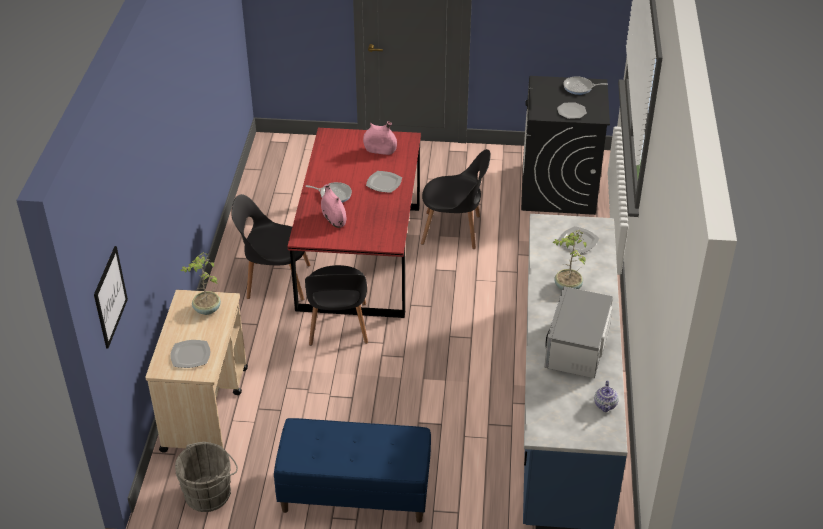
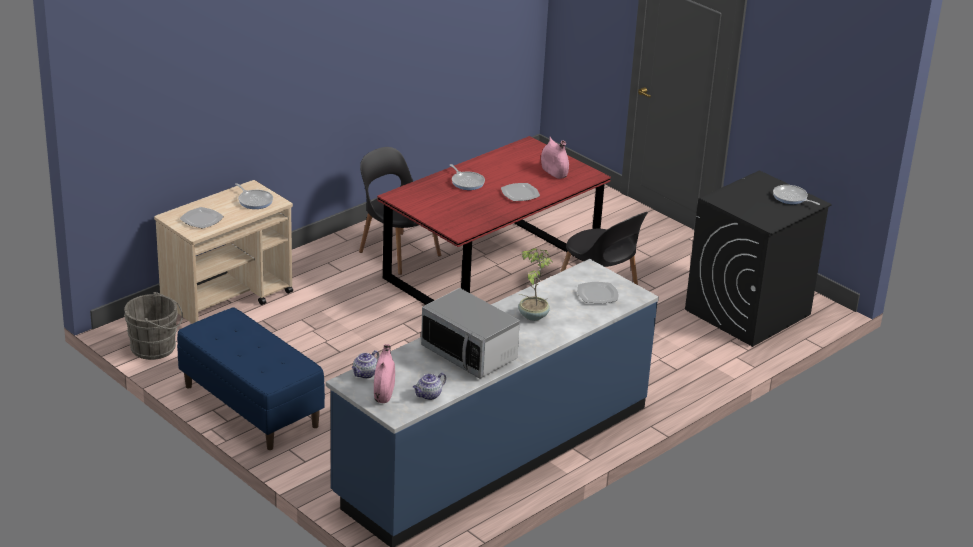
camera: 40 degrees right, 10 degrees down
picture [94,246,128,348] -> none
potted plant [181,252,221,315] -> frying pan [235,183,273,209]
black chair [305,265,368,346] -> none
pink vase [321,184,346,228] -> pink vase moved to [374,344,395,403]
microwave [544,287,613,378] -> microwave turned 105 degrees counterclockwise [421,288,520,379]
plate [557,102,587,119] -> none
none -> teapot [352,350,379,379]

